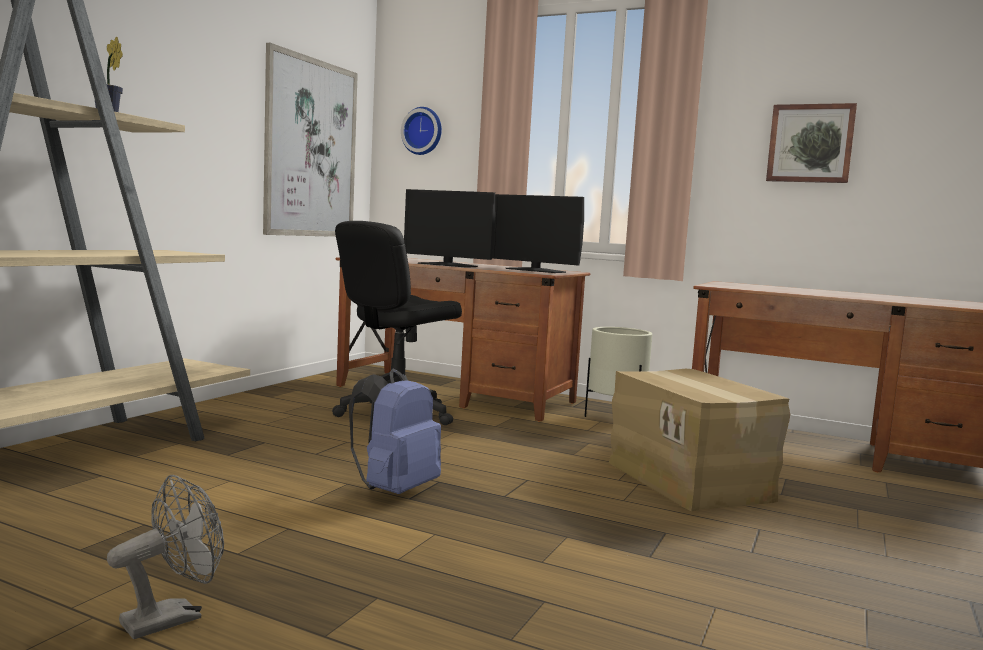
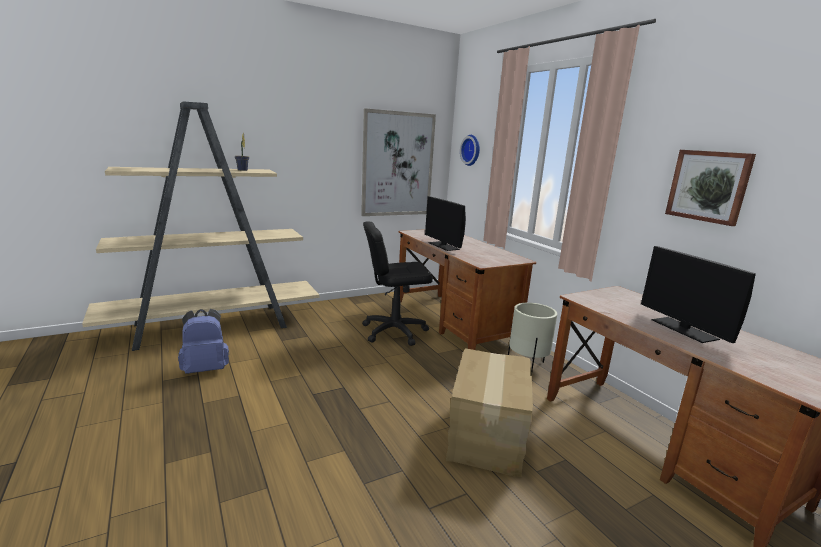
camera: 35 degrees right, 10 degrees up
grey fan [107,475,224,639] -> none
blue backpack [349,369,441,494] -> blue backpack moved to [178,309,229,374]
monitor [492,194,584,273] -> monitor moved to [641,246,756,343]

